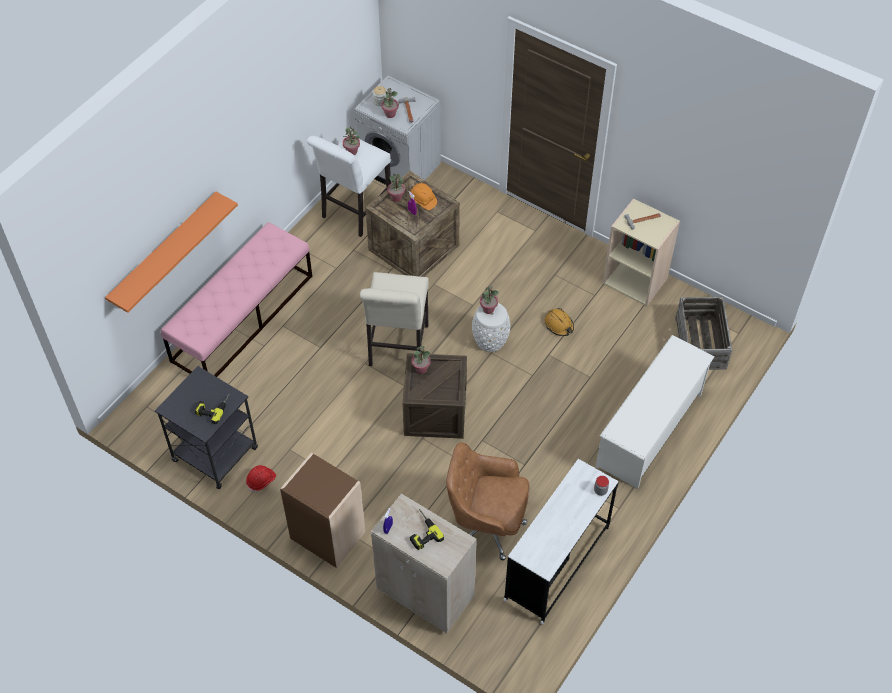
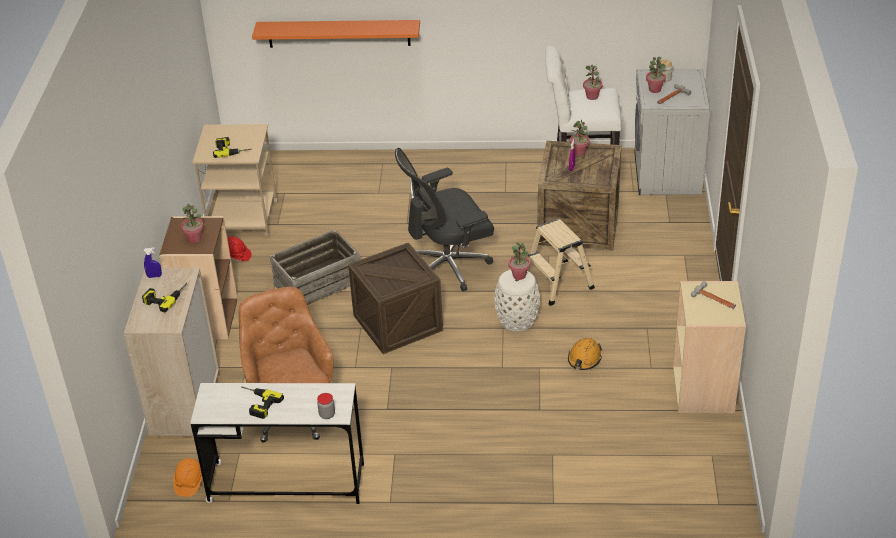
camera: 60 degrees right, 15 degrees down
black cart [155,366,258,489] -> beige cart [193,124,278,238]
pink bench [161,222,312,377] -> none
beige stool [360,272,429,366] -> office chair [395,148,494,291]
orange hard hat [410,183,437,210] -> orange hard hat moved to [174,458,203,497]
potted plant [412,345,431,374] -> potted plant moved to [181,204,203,243]
white shoe rack [596,335,715,489] -> none
crate [675,297,732,370] -> crate moved to [270,229,360,305]
none -> power drill [241,386,284,419]
none -> beige step ladder [527,218,595,306]

